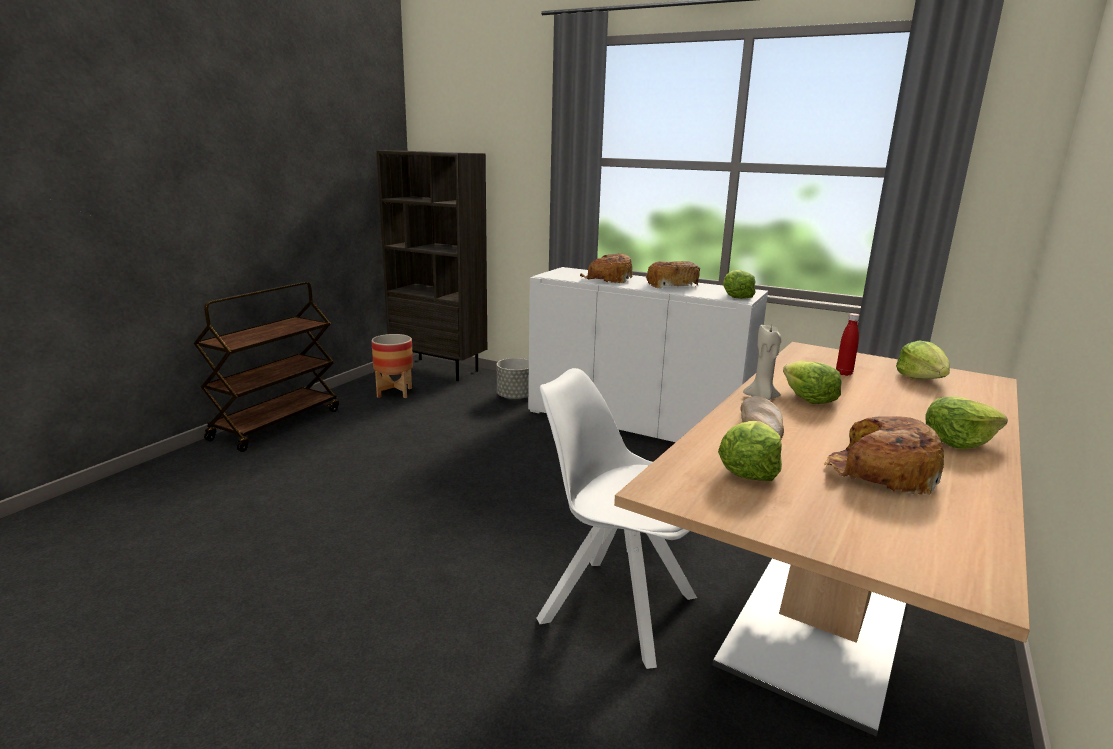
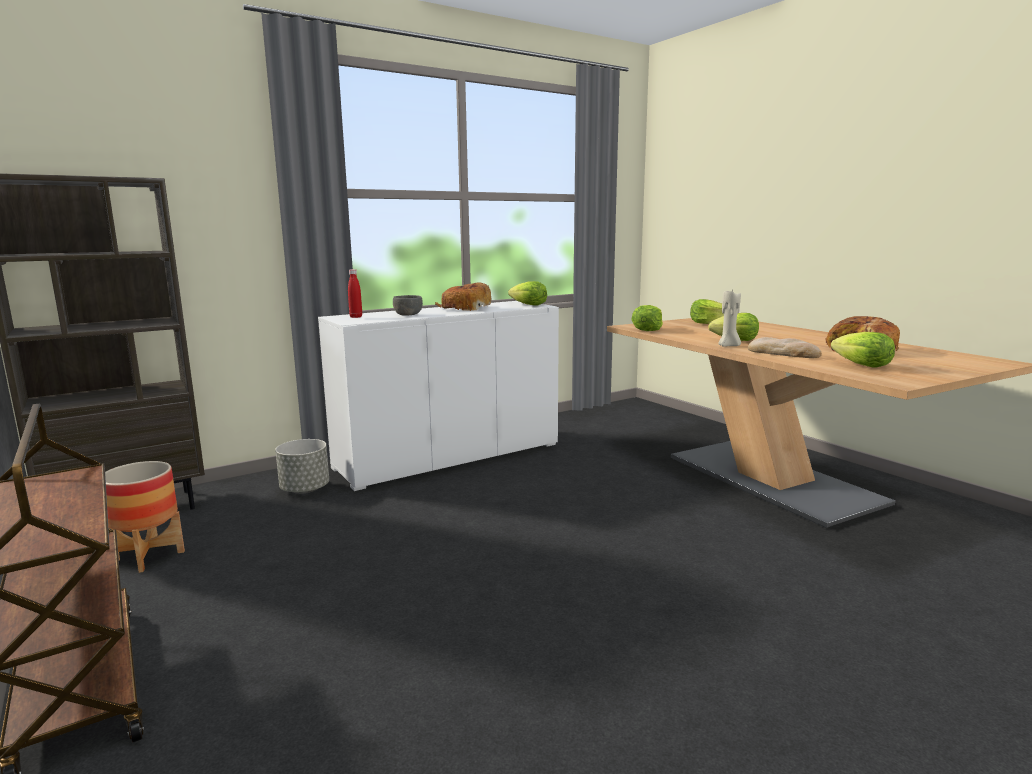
camera: 60 degrees left, 5 degrees down
white chair [537,368,697,669] -> none
bread [580,253,633,283] -> grey bowl [393,295,423,316]
red bottle [836,313,860,376] -> red bottle moved to [348,269,362,318]
lettuce [925,396,1008,449] -> lettuce moved to [631,305,663,331]

